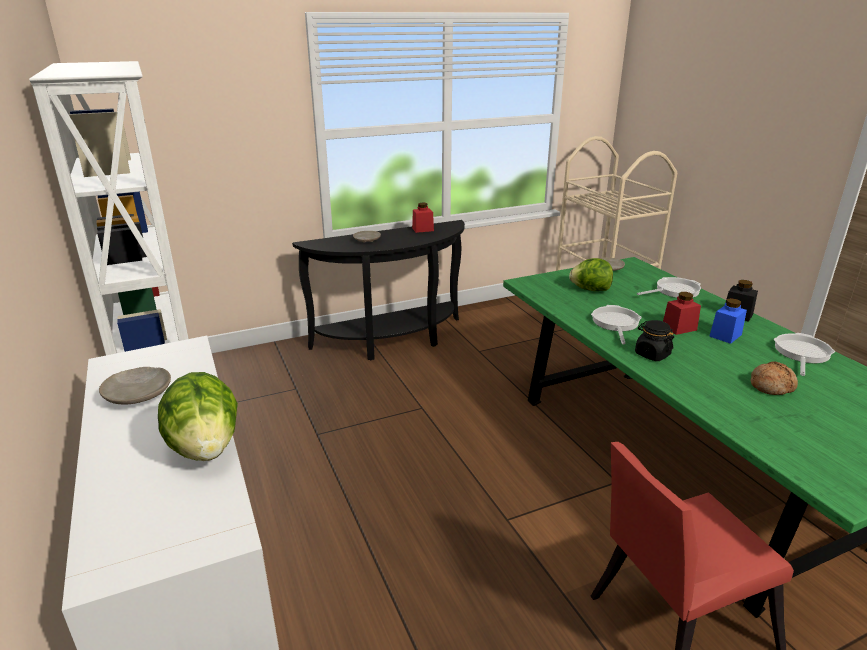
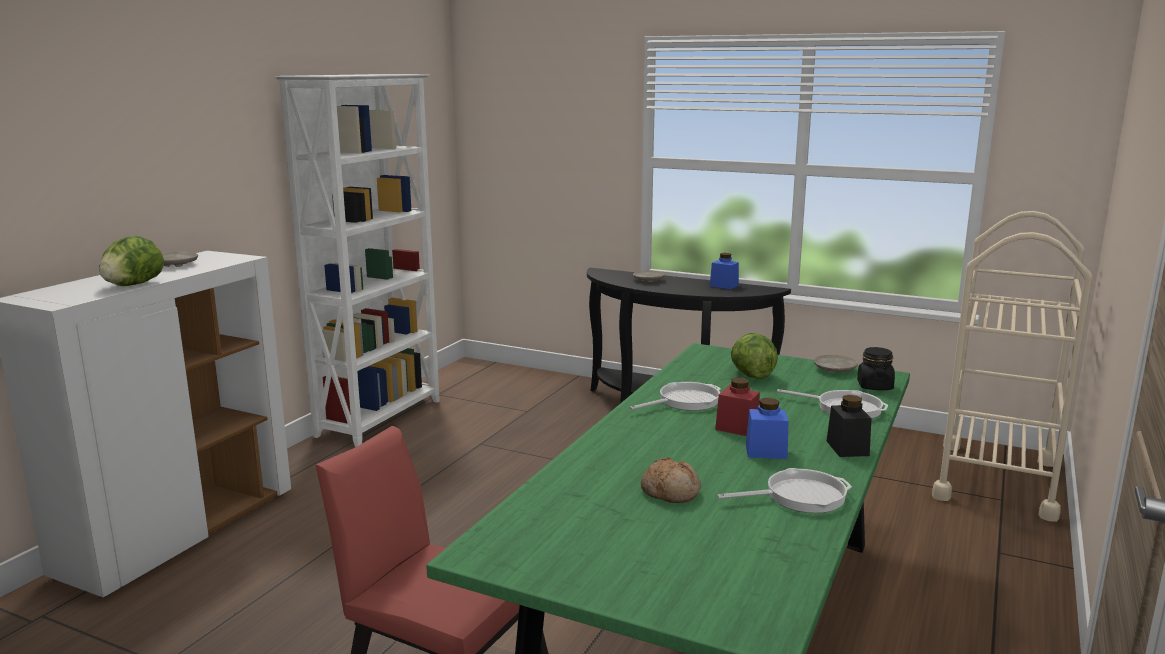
camera: 50 degrees right, 10 degrees down
red jar [412,203,434,233] -> blue jar [710,253,739,289]
black jar [635,320,674,361] -> black jar moved to [857,347,895,390]

